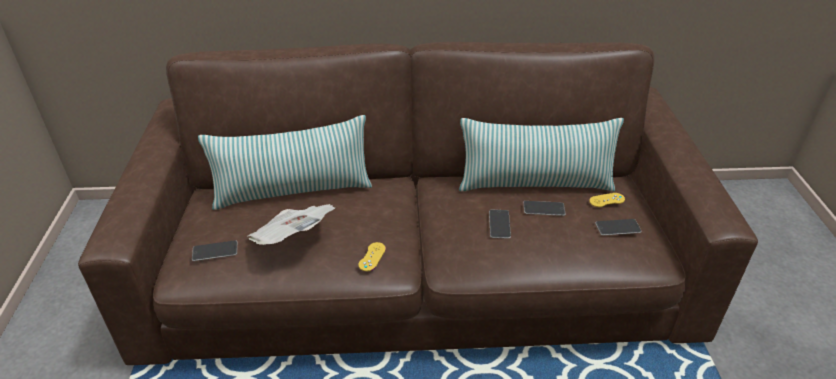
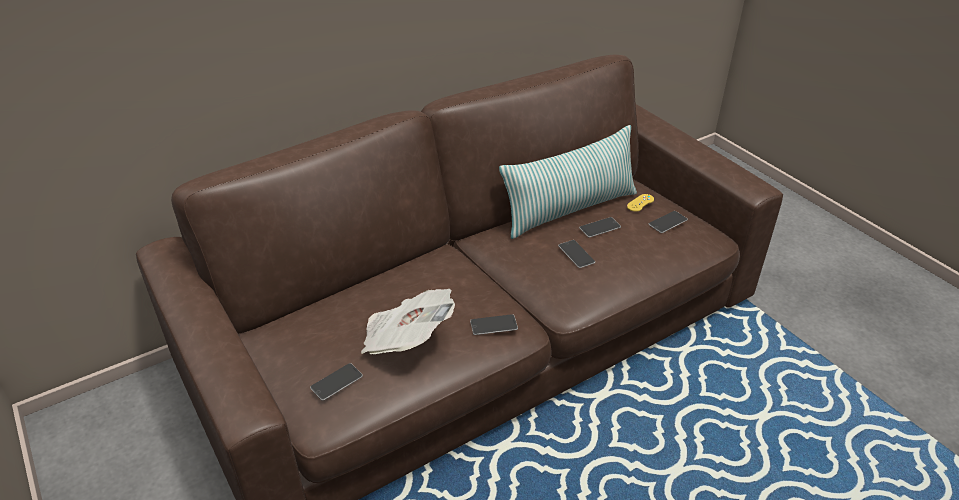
camera: 30 degrees left, 0 degrees up
pillow [198,115,372,210] -> none
yellow game controller [358,242,386,271] -> phone [470,314,518,335]

